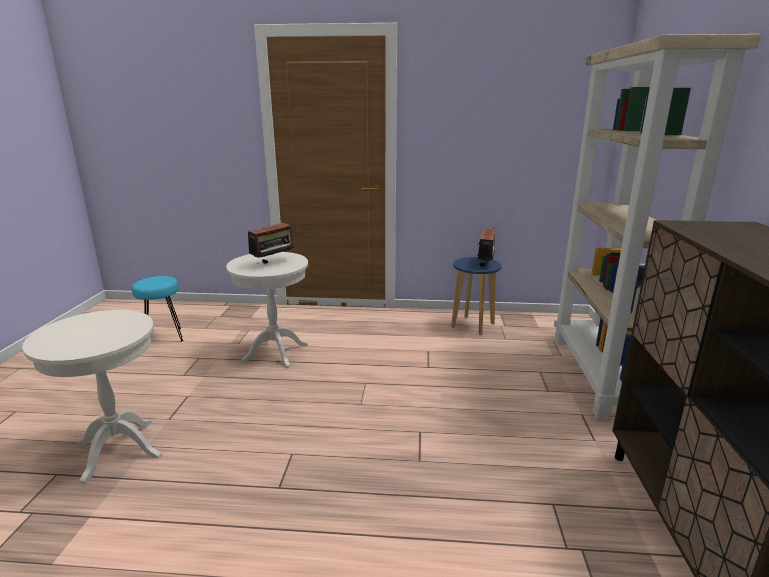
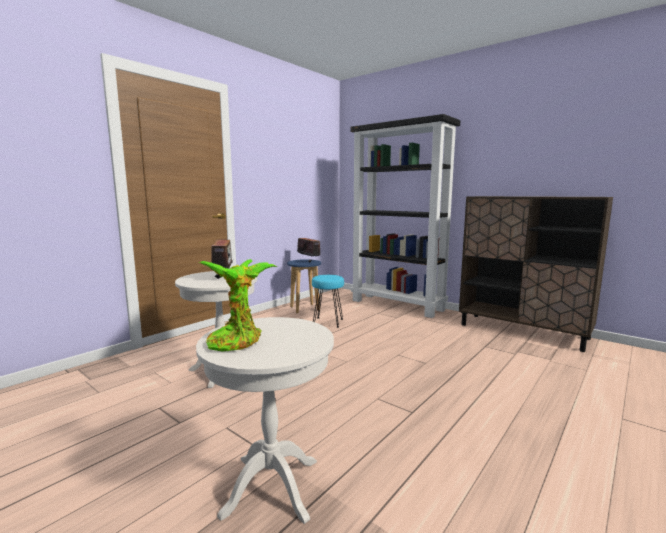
camera: 55 degrees left, 10 degrees down
turquoise stool [132,276,184,342] -> turquoise stool moved to [312,275,344,328]
beige bookcase [554,34,761,420] -> black bookcase [350,114,460,318]
none -> potted plant [198,259,278,352]

